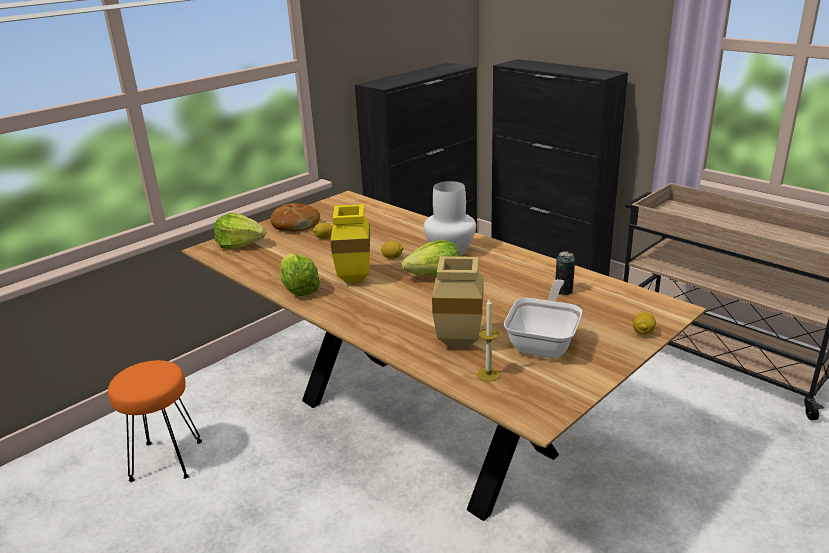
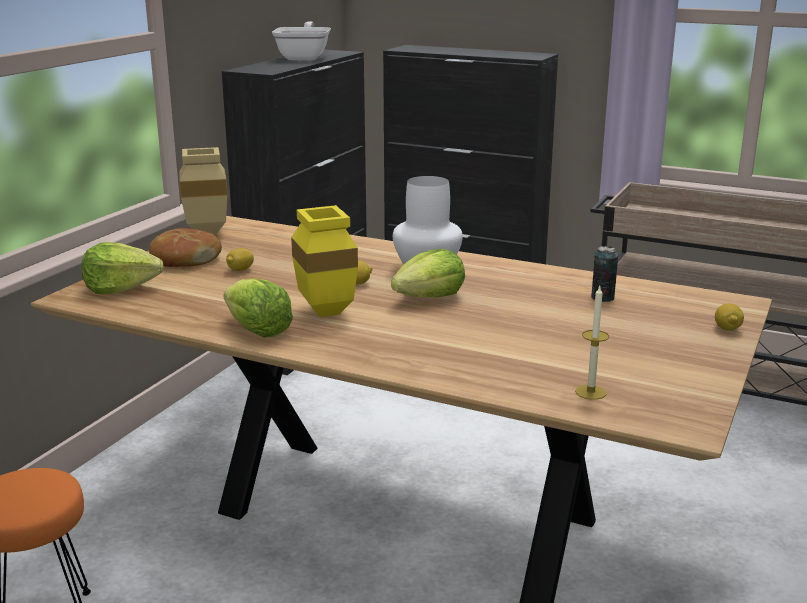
camera: 20 degrees left, 5 degrees down
beige vase [432,256,484,348] -> beige vase moved to [180,147,227,235]
frying pan [504,279,582,358] -> frying pan moved to [272,21,331,60]

